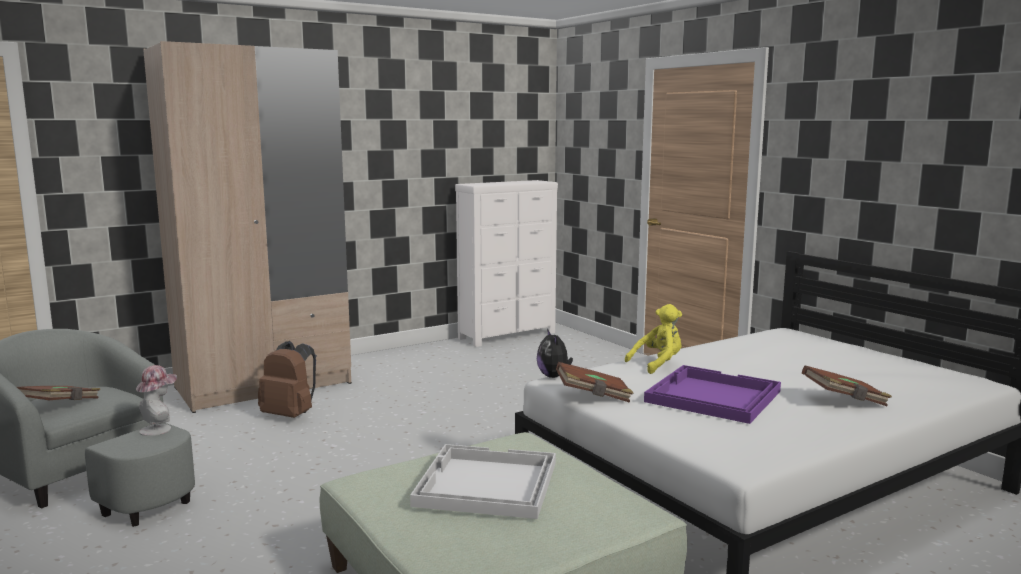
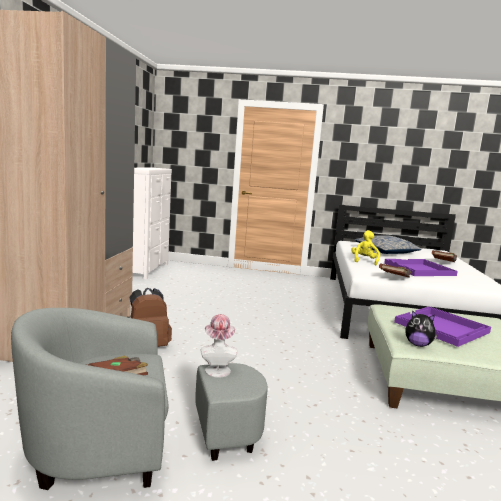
camera: 50 degrees left, 0 degrees up
white tray [410,444,556,519] -> purple tray [394,306,491,347]
plush toy [537,329,573,378] -> plush toy moved to [405,310,438,347]
none -> pillow [354,236,422,254]

